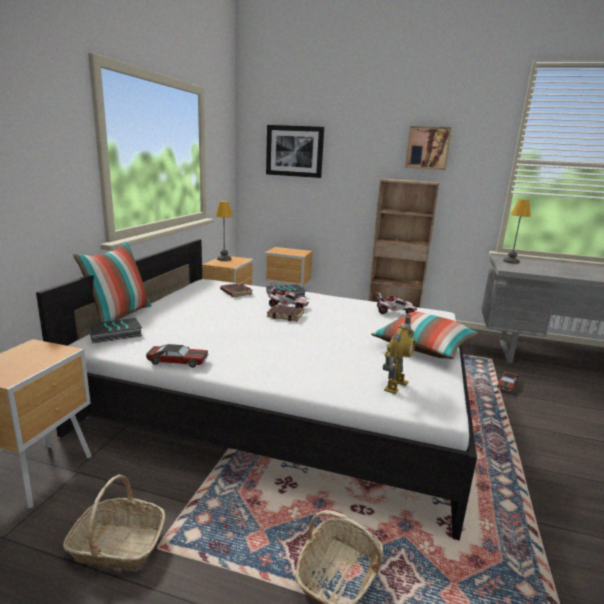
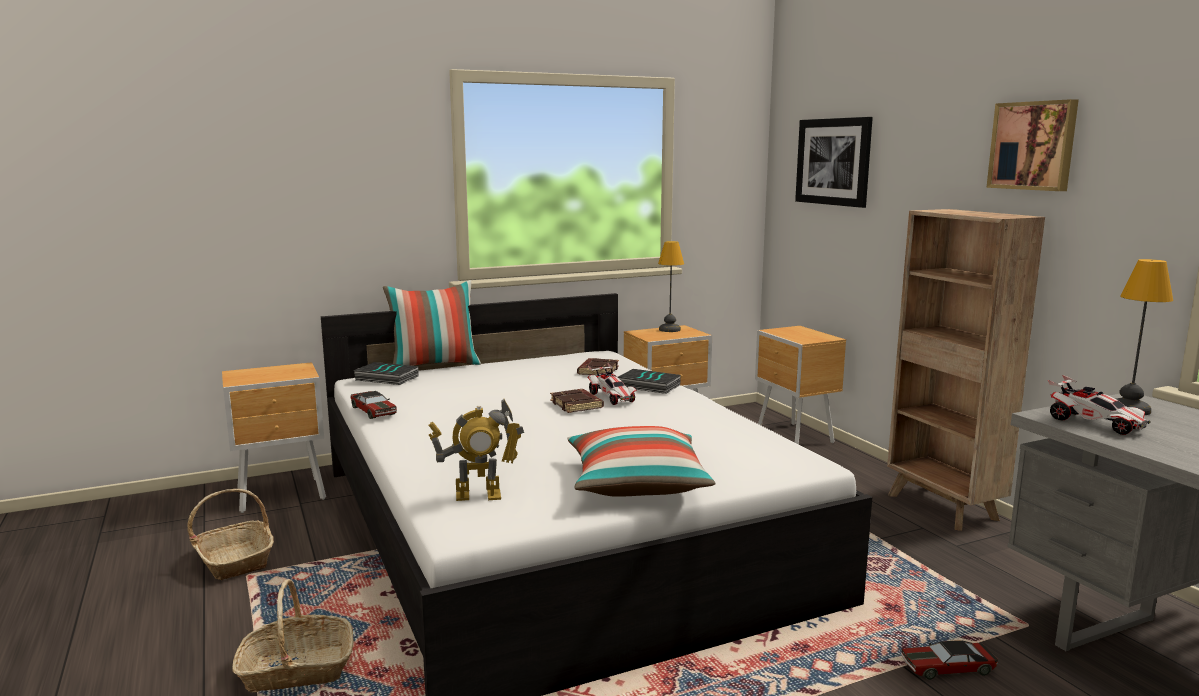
camera: 50 degrees right, 5 degrees down
toy car [376,292,417,314] -> toy car moved to [1048,375,1150,435]

